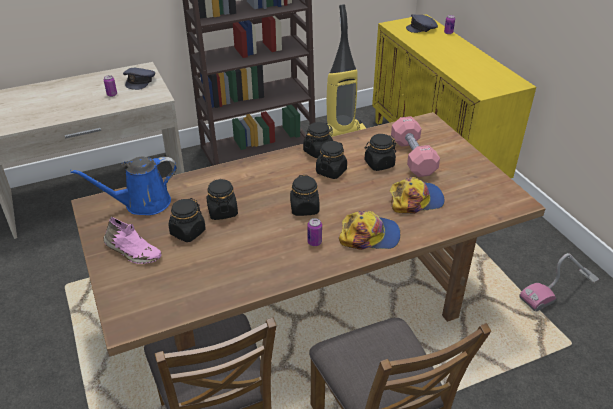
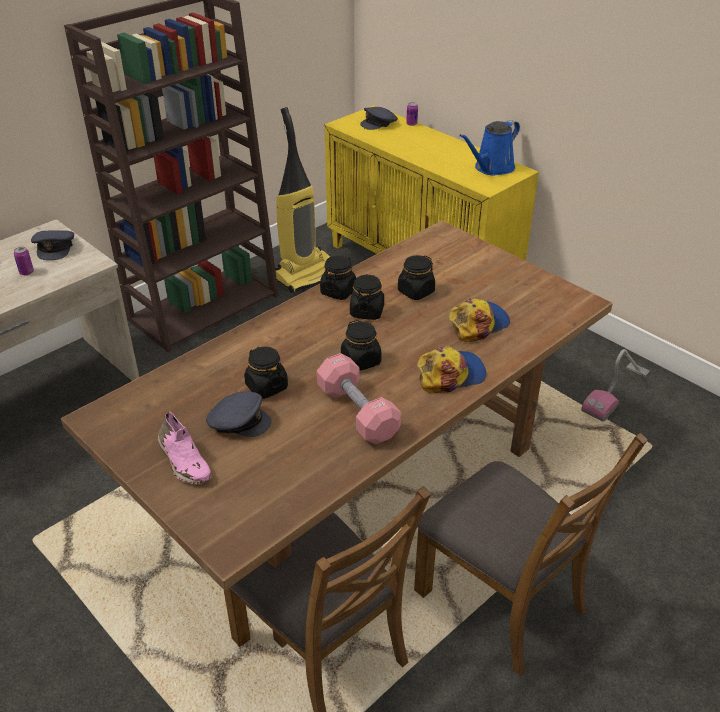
camera: 20 degrees left, 0 degrees up
blue watering can [70,157,177,215] -> blue watering can moved to [459,120,520,176]
pink shoe [103,217,162,264] -> pink shoe turned 45 degrees clockwise [158,411,212,484]
black jar [168,198,206,242] -> grey cap [206,391,272,437]
can [308,218,322,246] -> none
pink dumbbell [391,116,440,177] -> pink dumbbell moved to [317,353,401,444]

